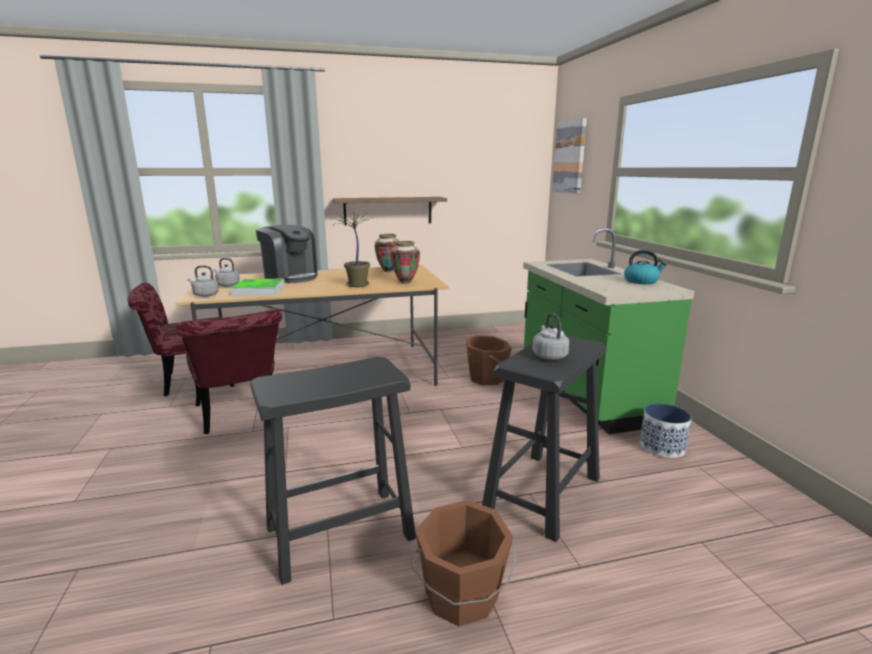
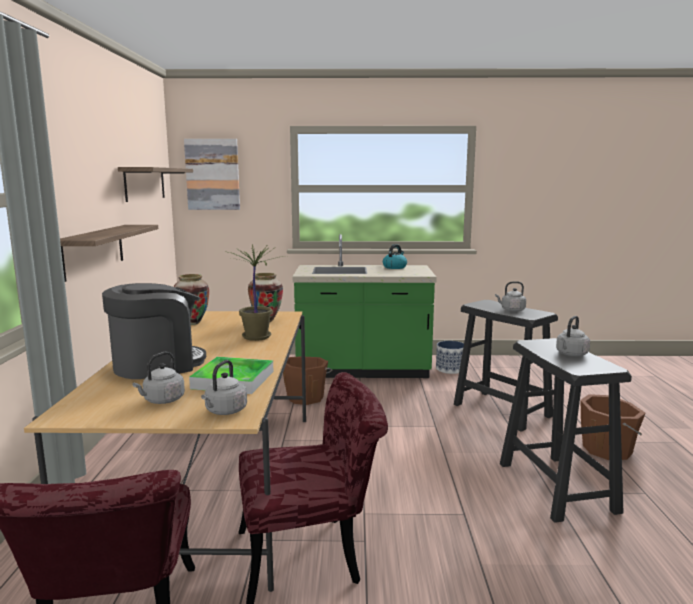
camera: 75 degrees left, 5 degrees down
none -> shelf [118,167,193,202]
none -> grey kettle [556,316,590,356]

